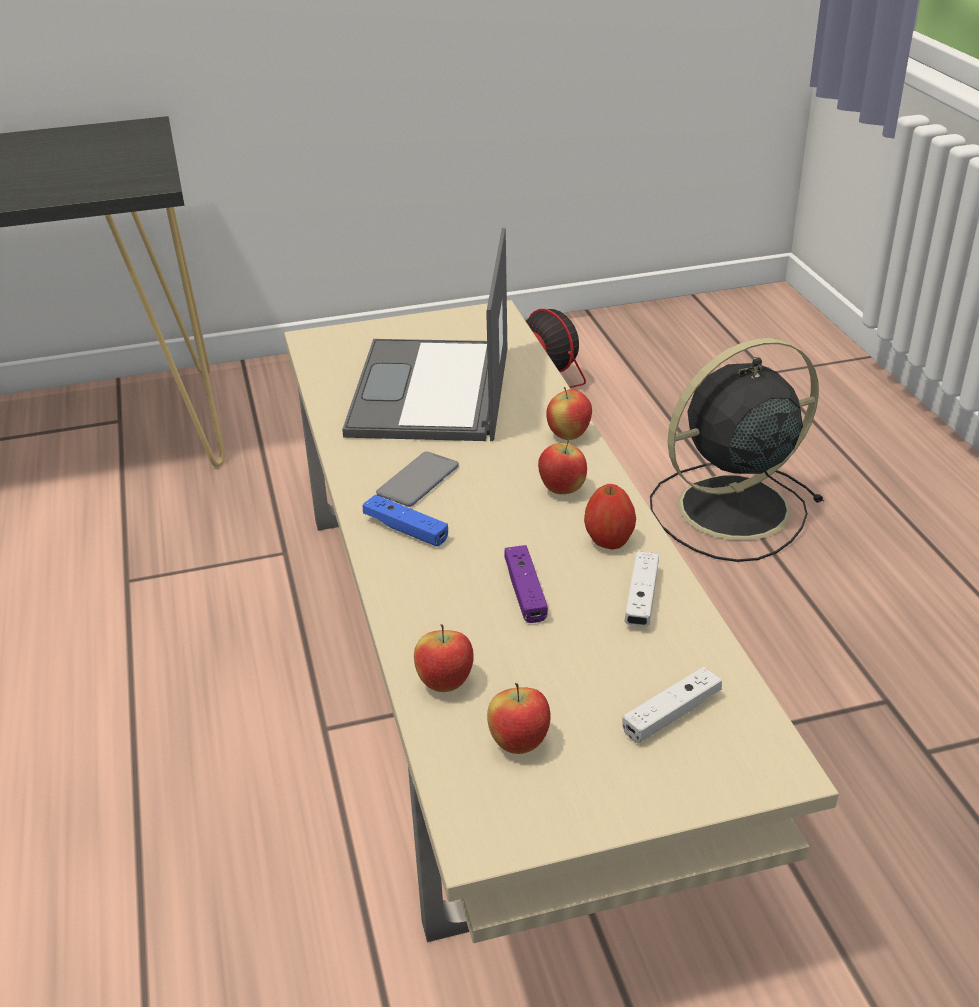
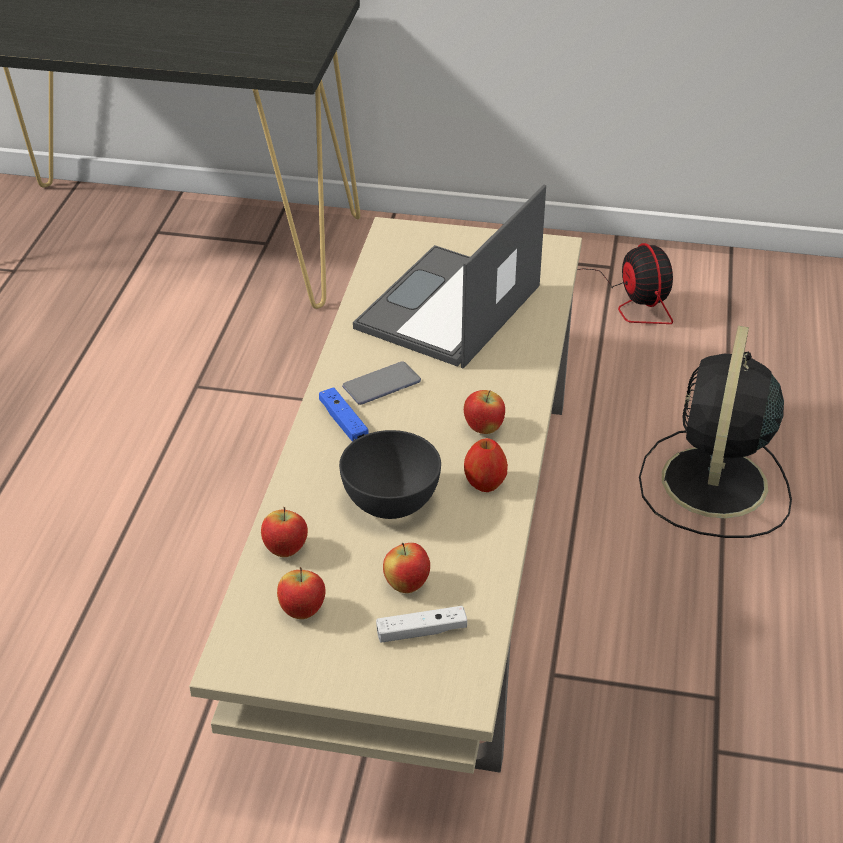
camera: 25 degrees right, 5 degrees up
purple game controller [504,545,548,623] -> grey bowl [339,430,441,519]
apple [546,387,592,440] -> apple moved to [383,543,430,593]
white game controller [624,551,659,626] -> none
black fan [650,338,824,562] -> black fan turned 75 degrees counterclockwise [639,326,792,538]

